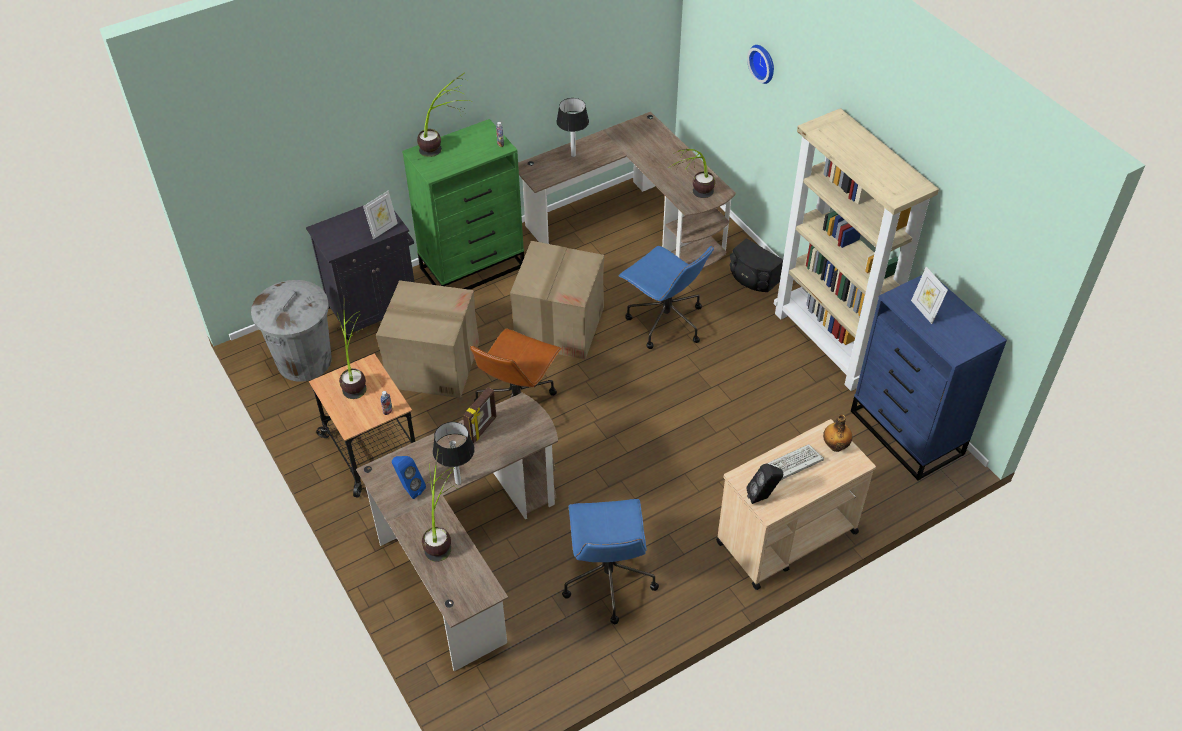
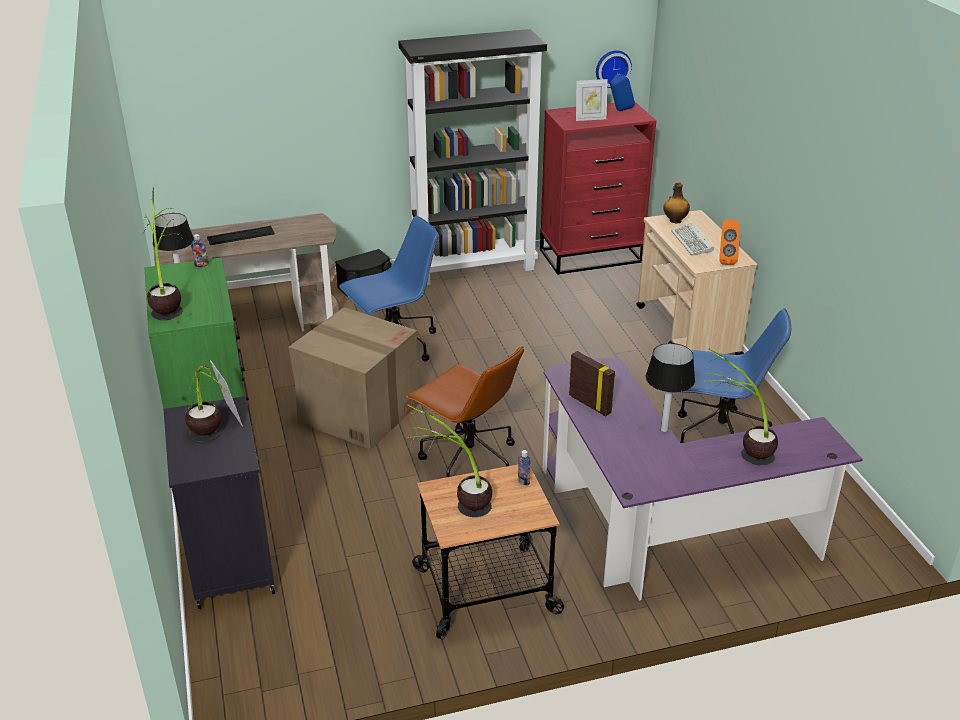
camera: 75 degrees left, 15 degrees down
grey trash can [251,280,332,382] -> none
brown desk [356,393,558,671] -> purple desk [543,358,863,601]
cardboard box [376,280,479,398] -> none
blue speaker [392,456,426,499] -> blue speaker moved to [610,73,635,111]
potted plant [670,149,715,198] -> potted plant moved to [185,366,231,442]
black speaker [746,464,783,504] -> orange speaker [719,220,740,265]
wall clock [747,45,774,84] -> wall clock moved to [596,50,632,88]
beige bookcase [774,108,939,391] -> black bookcase [398,29,547,285]
blue dresser [851,275,1007,481] -> red dresser [540,102,656,275]
none -> keyboard [207,226,275,245]

